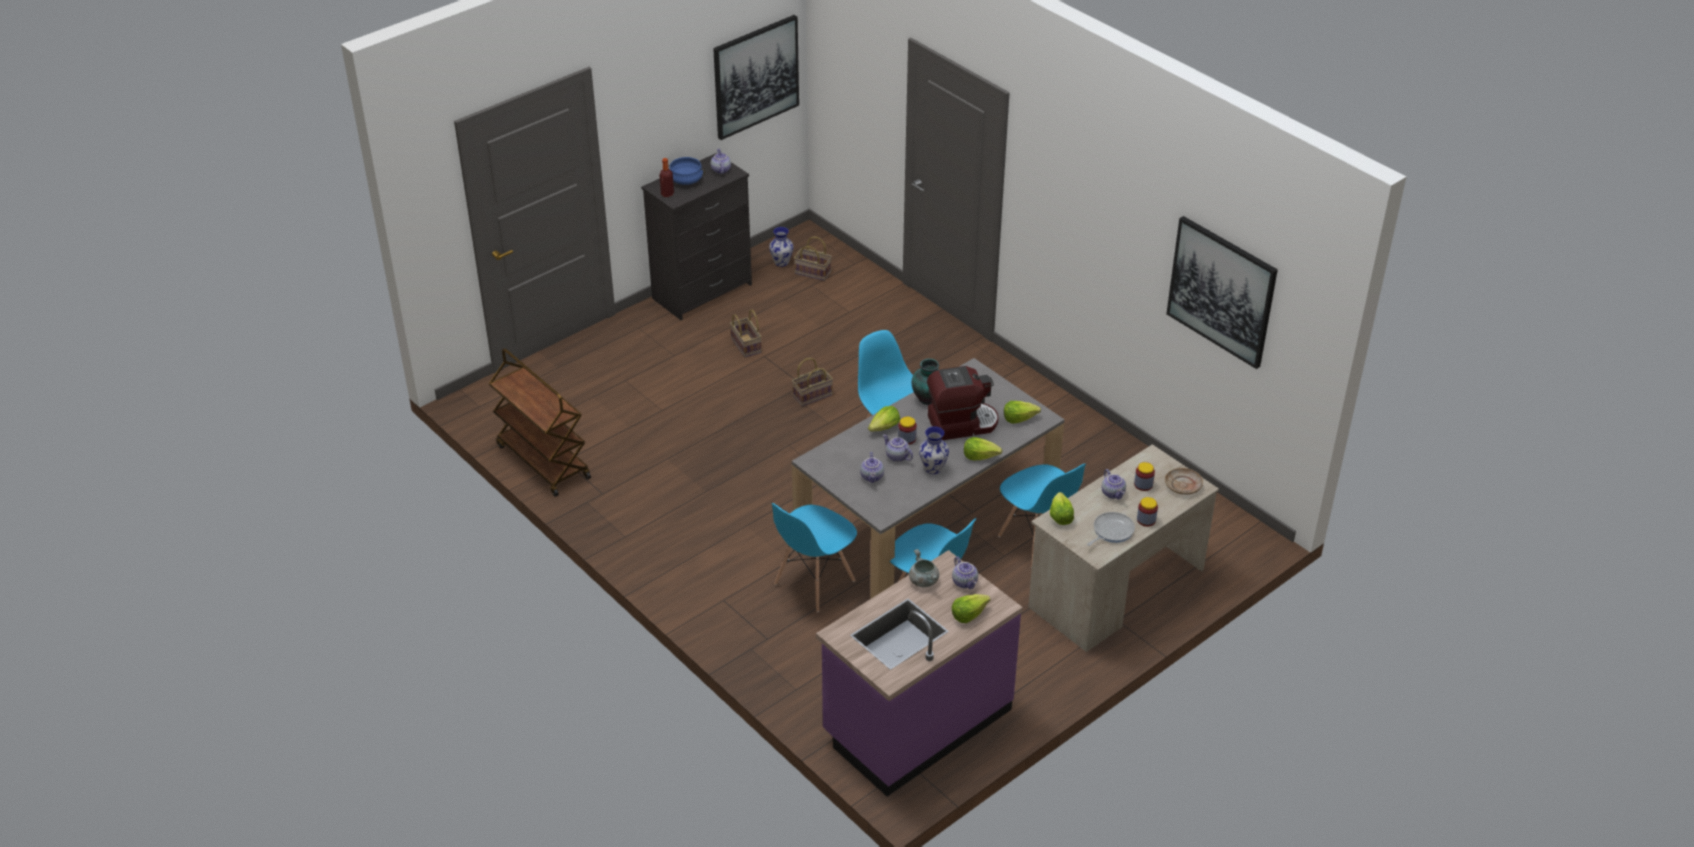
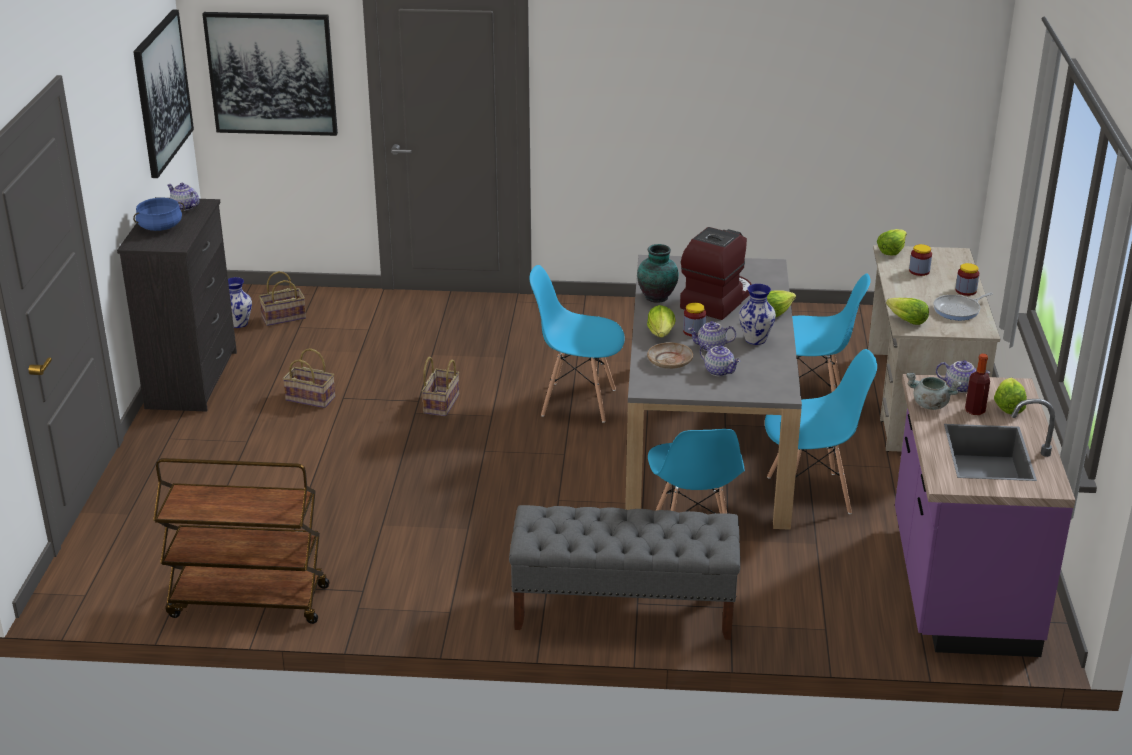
camera: 45 degrees left, 10 degrees down
bottle [660,158,674,197] -> bottle moved to [965,354,990,415]
lettuce [1004,401,1041,424] -> lettuce moved to [877,229,907,255]
frying pan [1087,512,1135,546] -> frying pan turned 120 degrees counterclockwise [933,292,993,320]
teapot [1102,469,1126,499] -> none
beige plate [1165,468,1203,495] -> beige plate moved to [647,342,693,369]
picture [1166,216,1278,369] -> picture moved to [202,12,338,136]
none -> grey bench [509,505,740,640]

